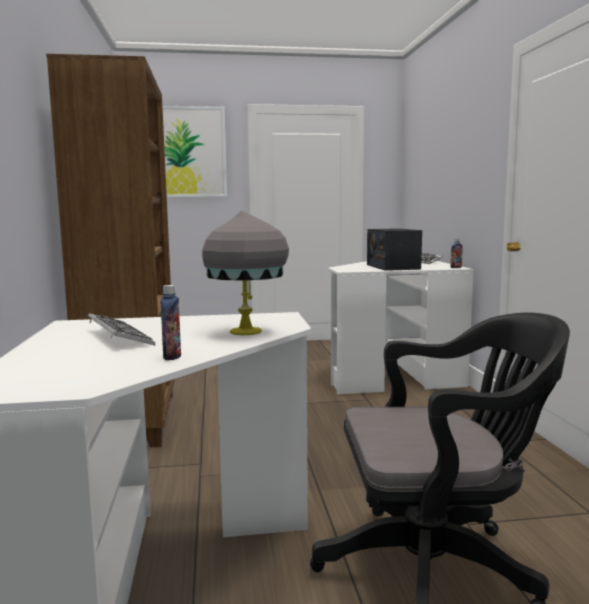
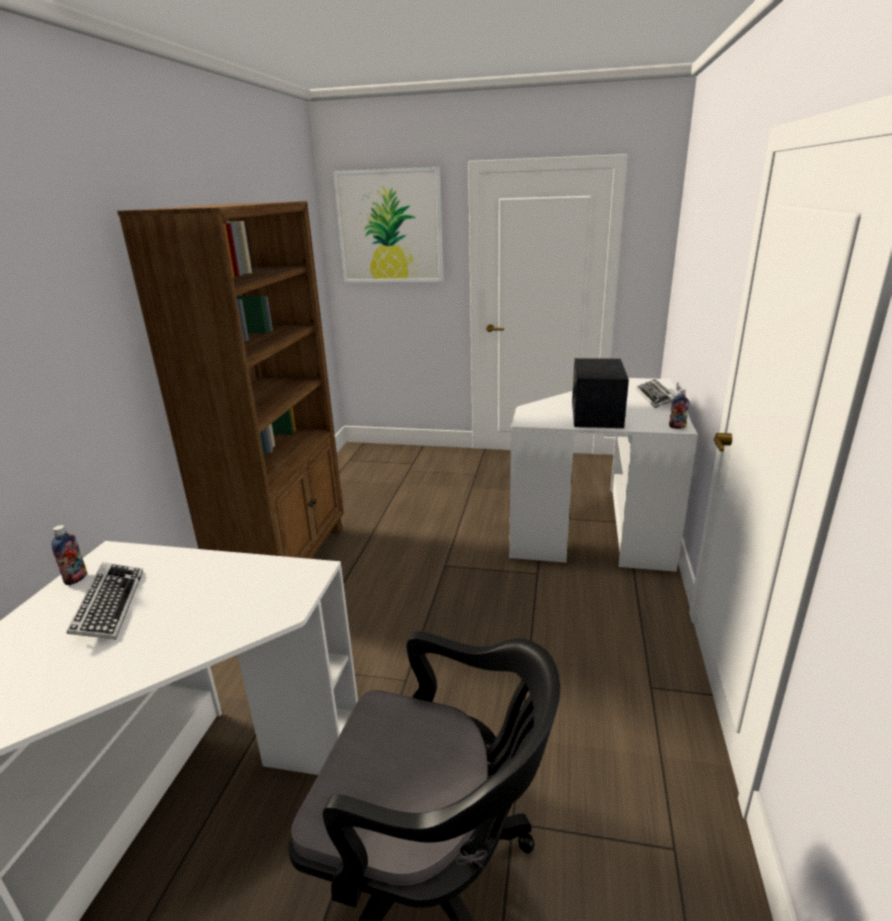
camera: 20 degrees right, 15 degrees up
bottle [160,285,181,360] -> bottle moved to [51,525,87,585]
grey table lamp [202,210,289,335] -> none

